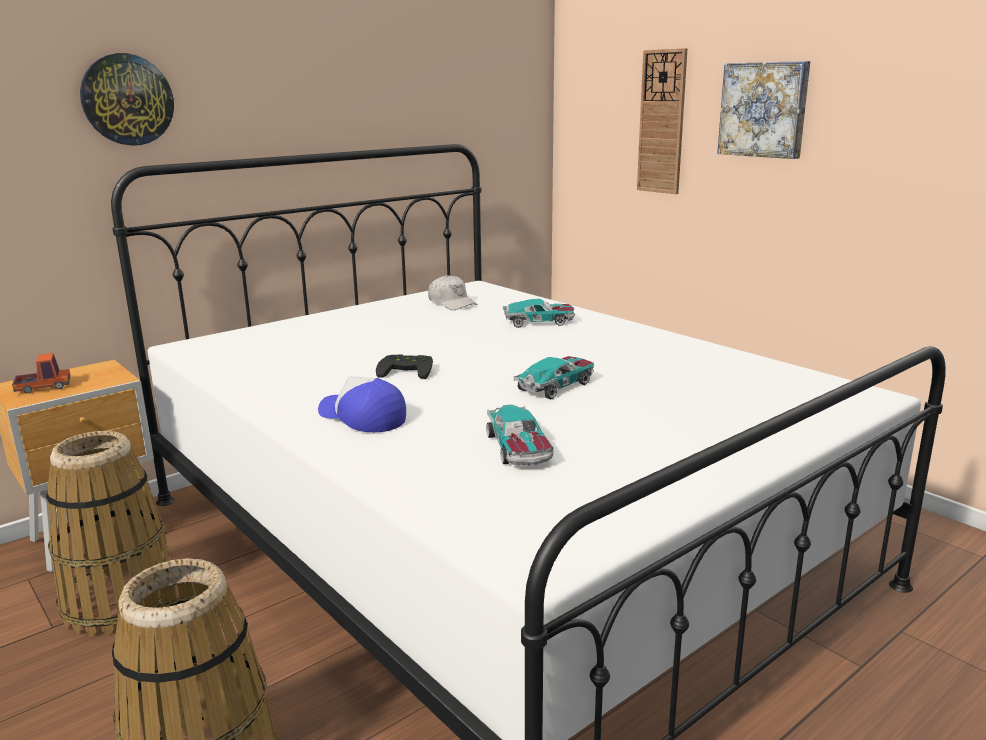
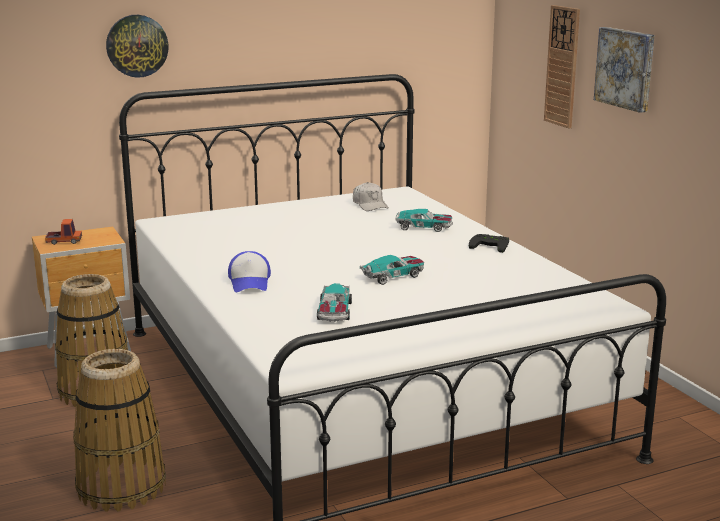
camera: 15 degrees right, 0 degrees up
cap [318,376,406,432] -> cap turned 150 degrees counterclockwise [228,251,271,292]
black game controller [376,355,433,379] -> black game controller moved to [469,234,509,253]

